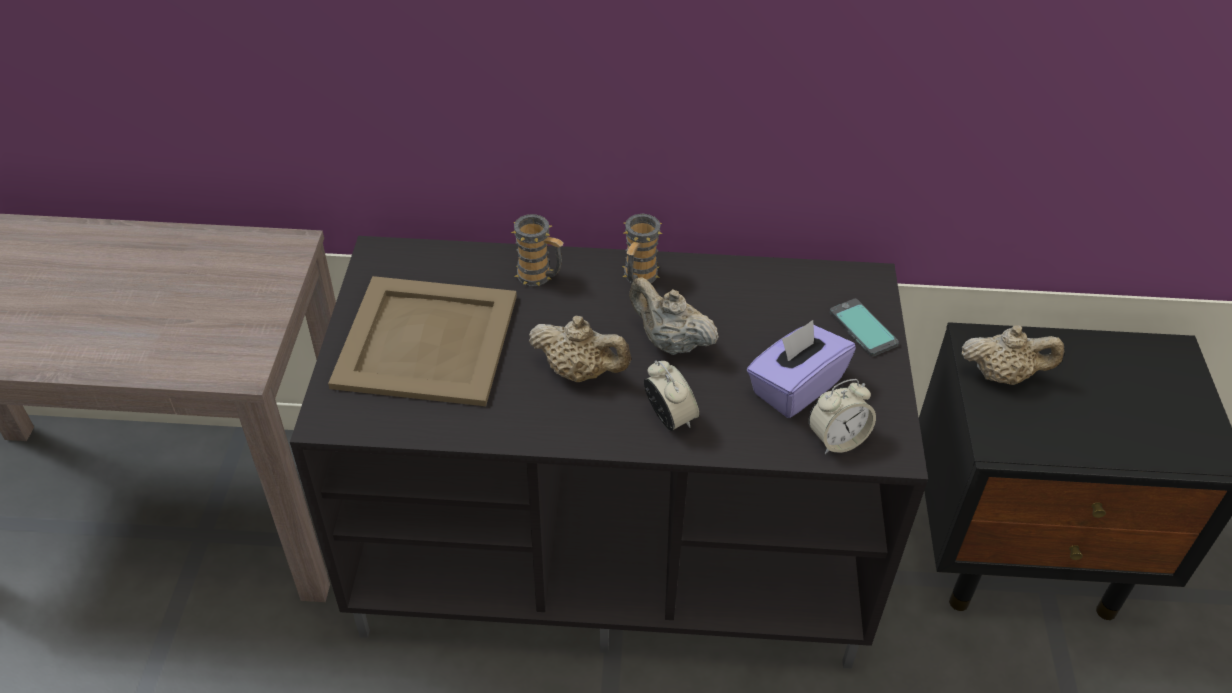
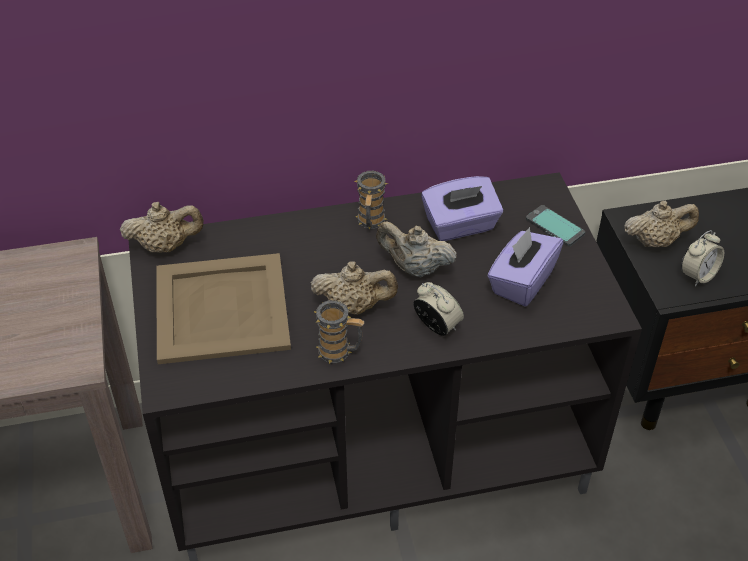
camera: 15 degrees left, 0 degrees up
mug [511,214,564,286] -> mug moved to [313,300,365,364]
alarm clock [809,379,876,454] -> alarm clock moved to [681,230,724,286]
none -> beige teapot [120,202,204,253]
none -> purple tissue box [421,176,503,241]

